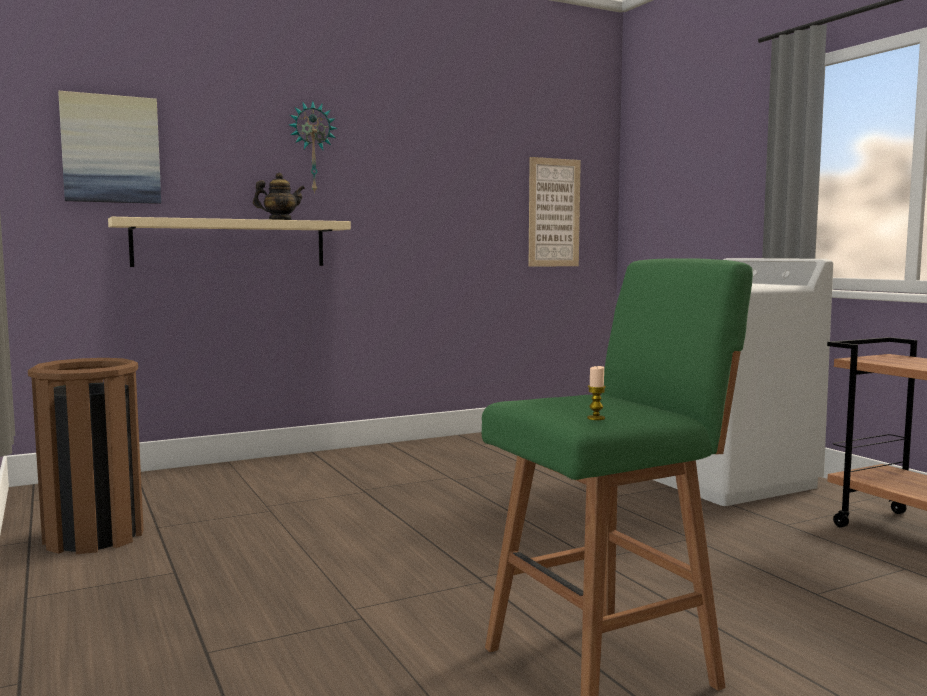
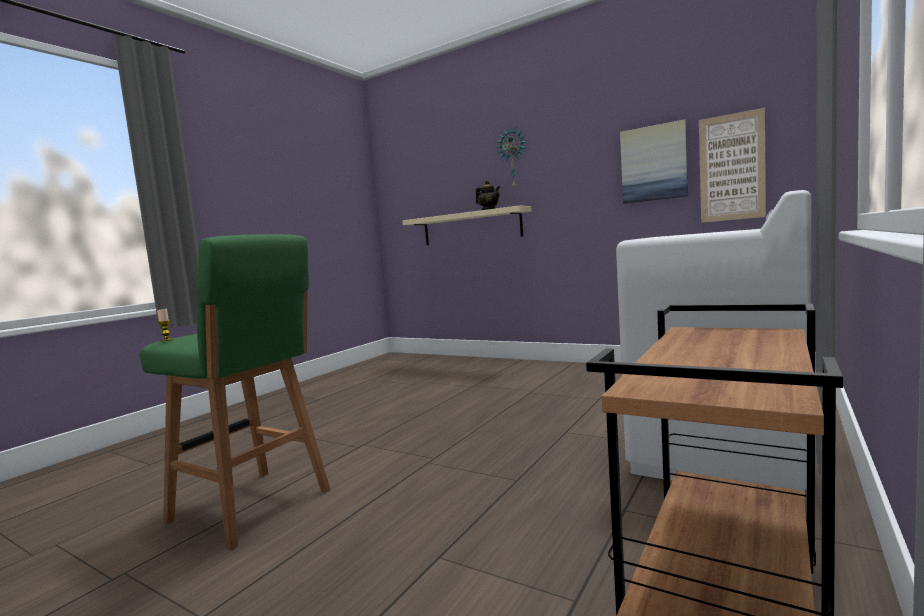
camera: 60 degrees right, 0 degrees up
brown trash can [28,358,144,554] -> none
picture [58,91,161,204] -> picture moved to [620,120,688,204]

